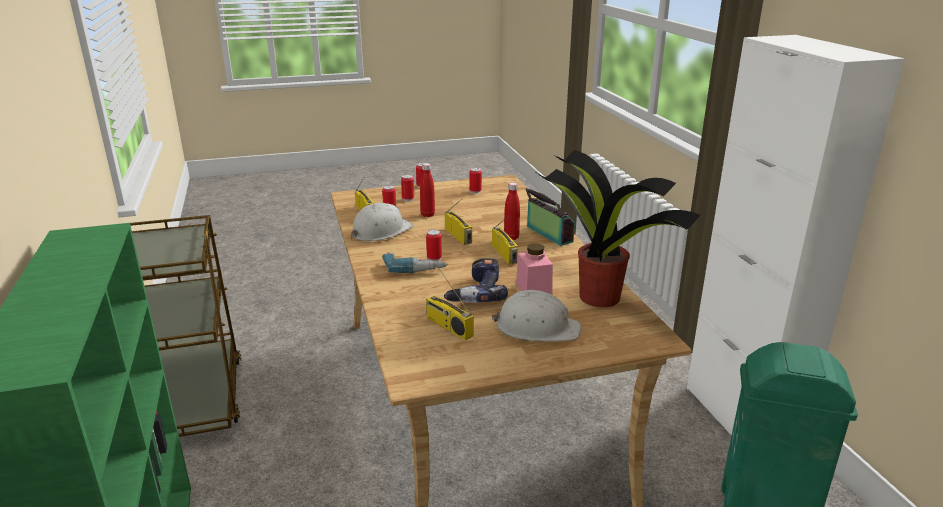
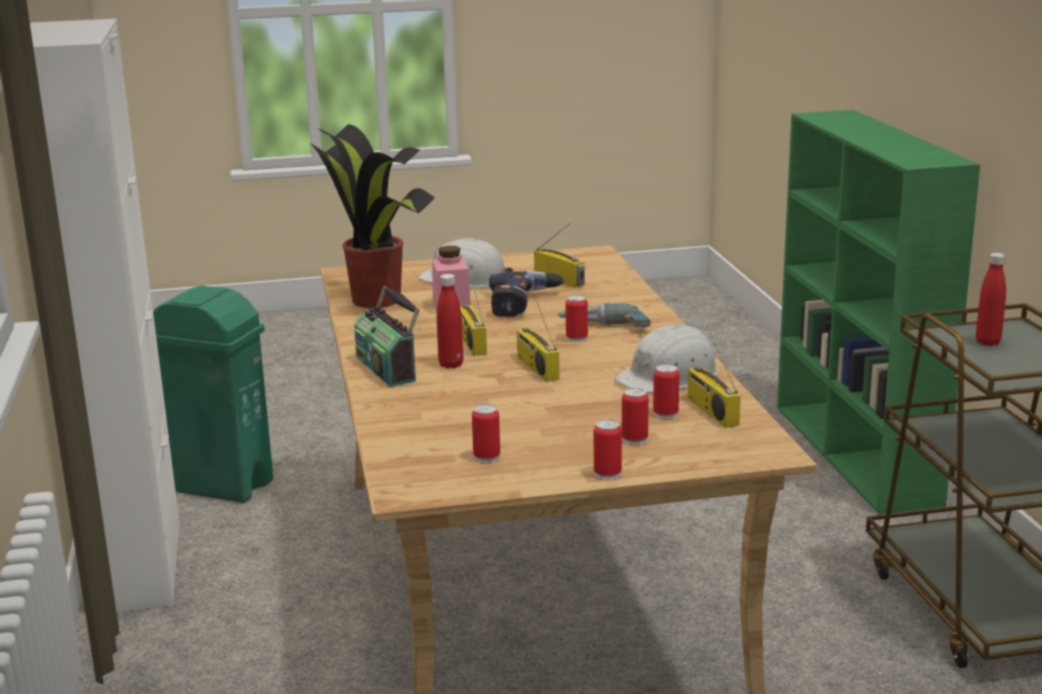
camera: 175 degrees left, 5 degrees down
red bottle [420,163,435,217] -> red bottle moved to [976,253,1006,346]

